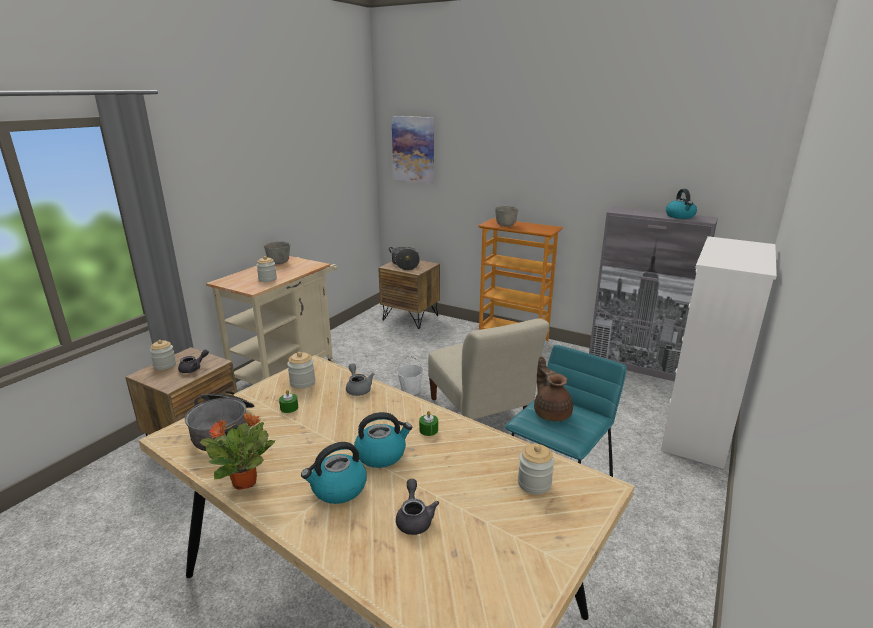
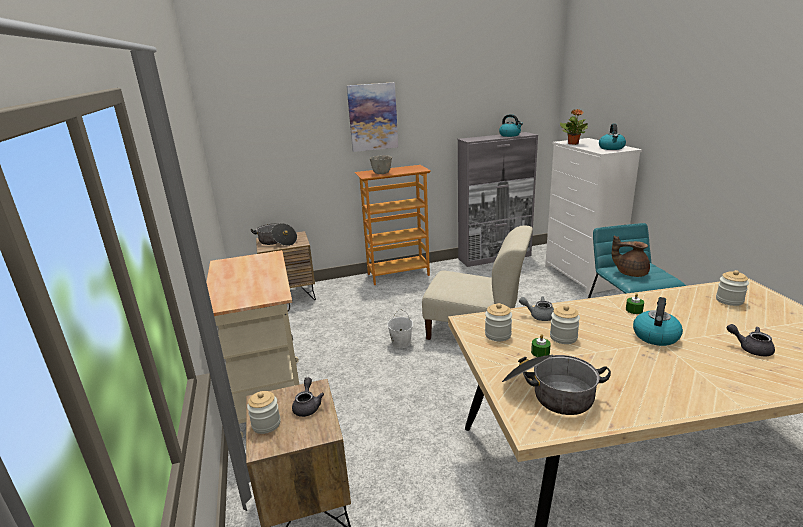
camera: 45 degrees left, 0 degrees up
potted plant [199,413,275,490] -> potted plant moved to [560,109,588,145]
jar [256,256,277,282] -> jar moved to [550,305,580,344]
grey bowl [264,241,290,264] -> none
kettle [301,442,367,504] -> kettle moved to [599,124,626,150]
picture [391,116,434,183] -> picture moved to [347,82,398,152]

